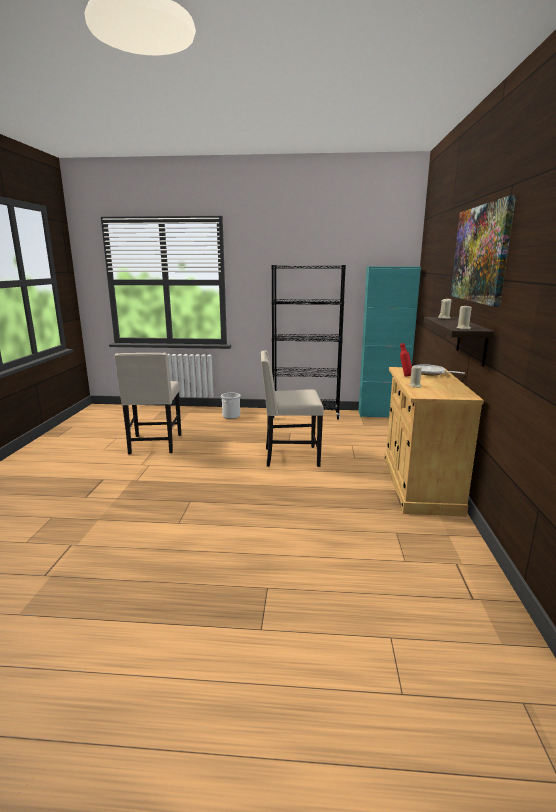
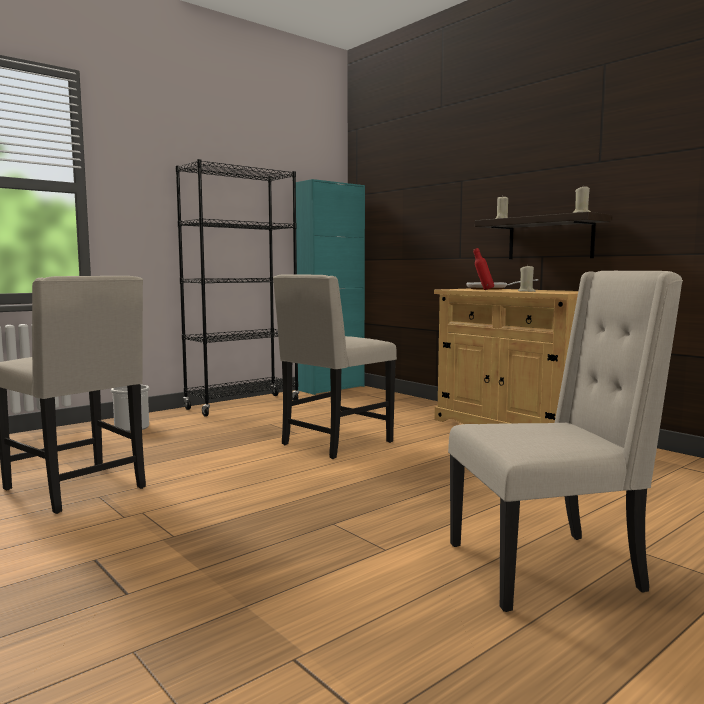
camera: 45 degrees left, 10 degrees down
picture [450,195,516,307] -> none
none -> beige chair [448,271,683,612]

